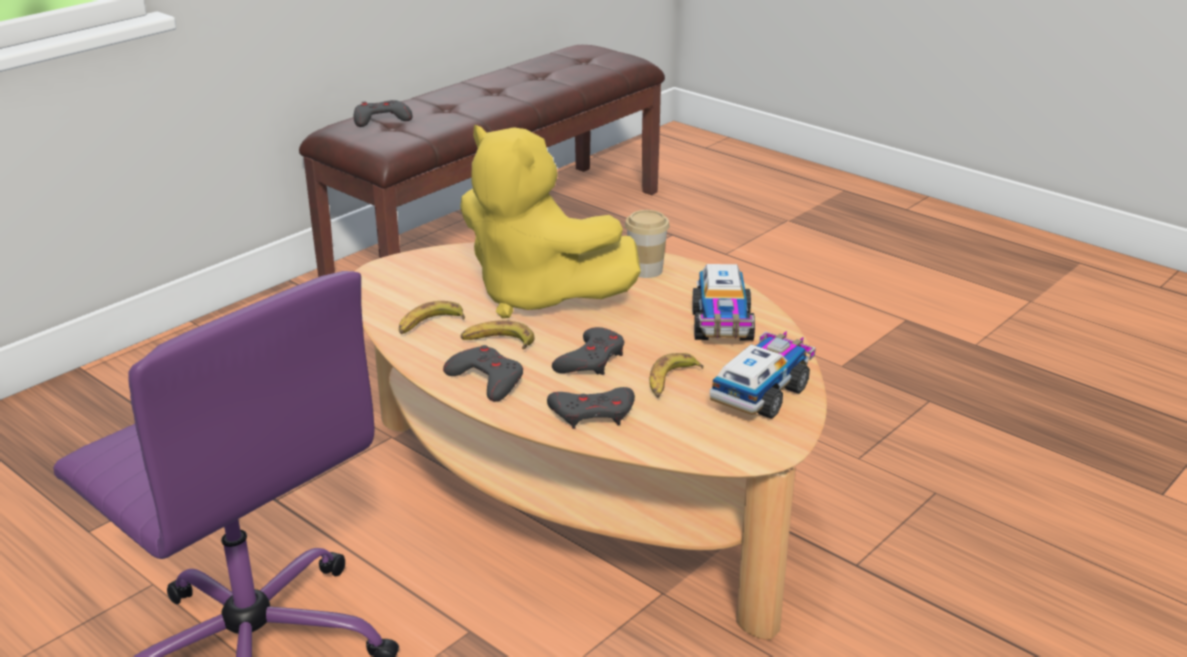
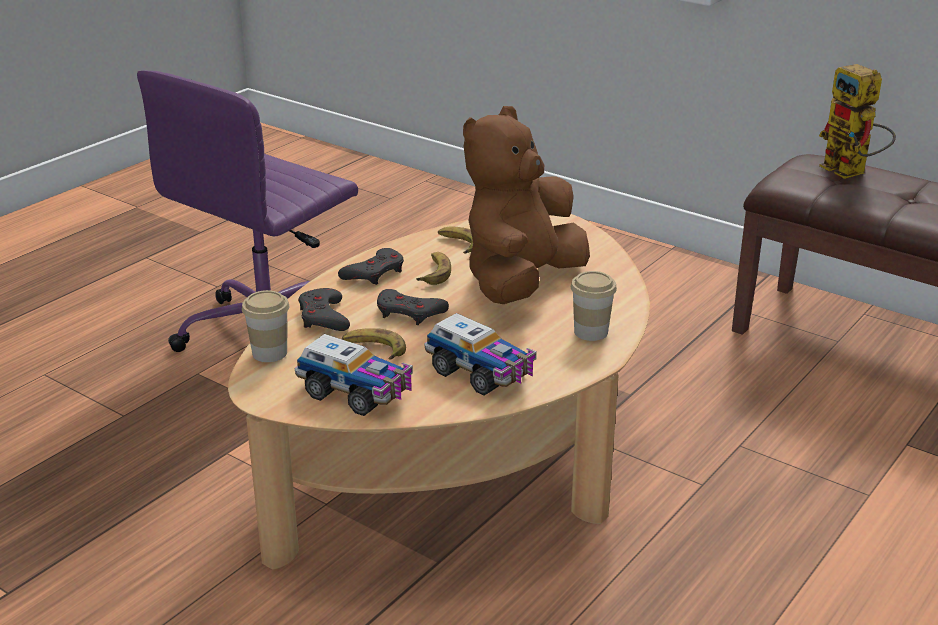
camera: 85 degrees right, 0 degrees up
grey game controller [354,100,412,127] -> toy robot [819,64,896,179]
yellow plush toy [460,125,641,318] -> brown plush toy [463,106,590,304]
toy truck [692,264,755,341] -> toy truck turned 135 degrees counterclockwise [424,313,537,396]
none -> cup [242,290,289,362]

